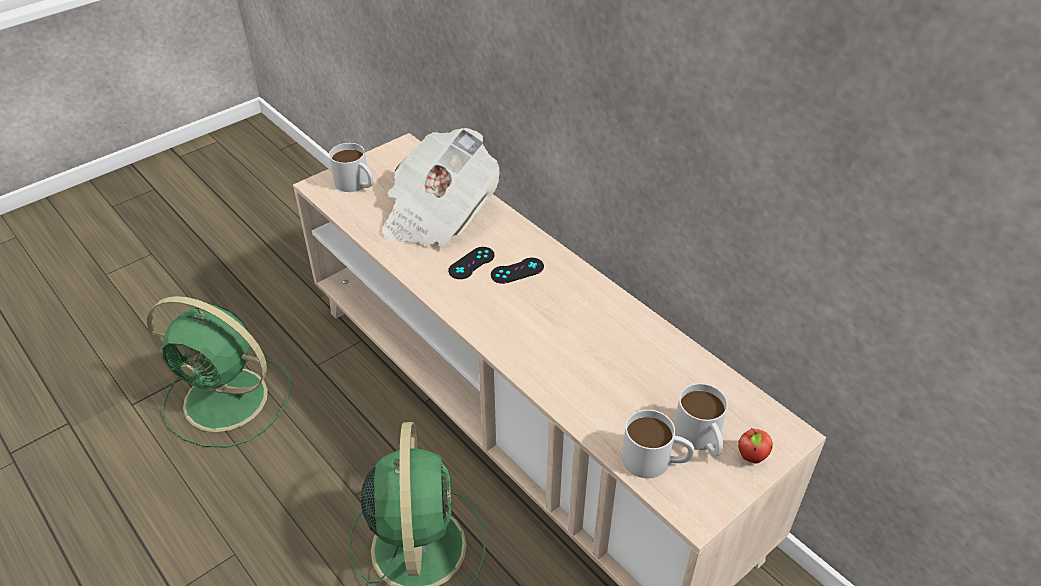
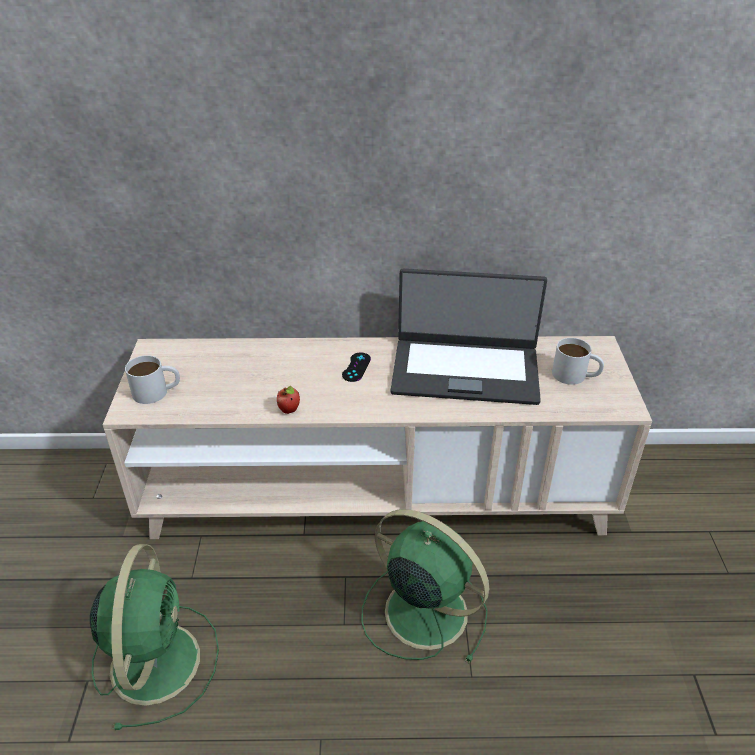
camera: 50 degrees left, 5 degrees down
green fan [147,296,291,448] -> green fan turned 60 degrees counterclockwise [90,544,219,730]
newspaper [382,128,499,247] -> none
black game controller [448,247,495,279] -> none
white mug [622,410,694,478] -> none
apple [738,428,773,464] -> apple moved to [277,386,300,414]
none -> laptop [391,269,547,405]

